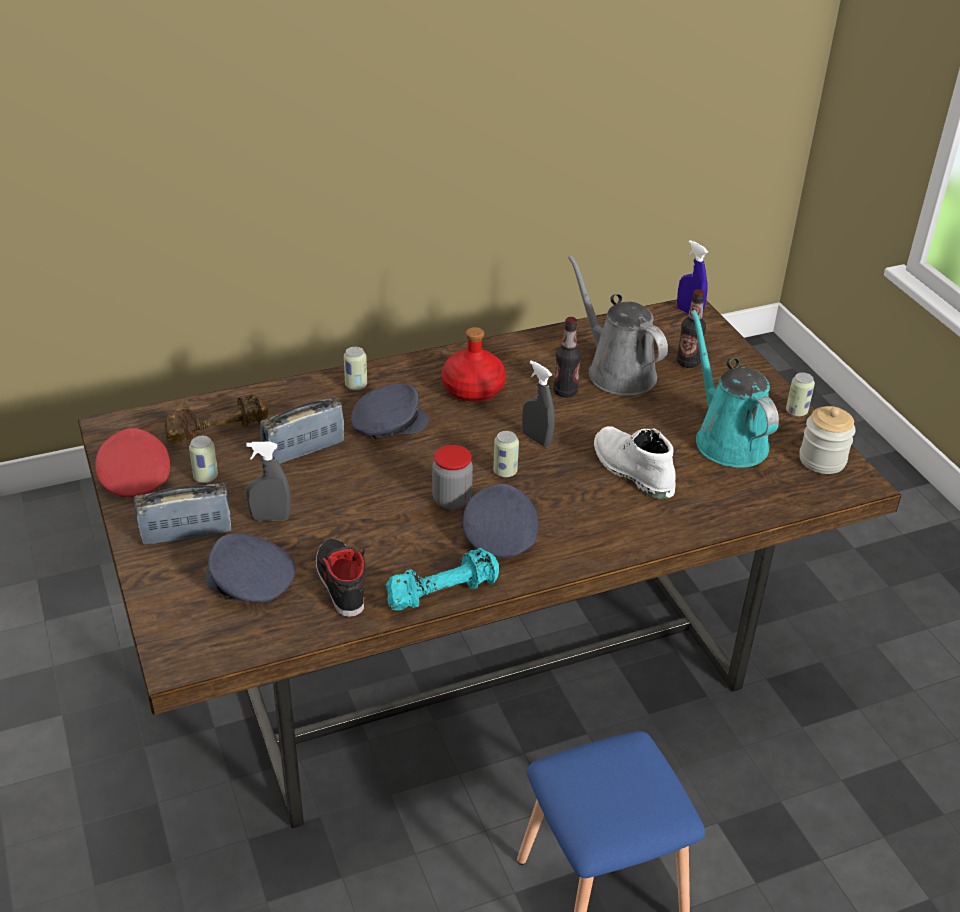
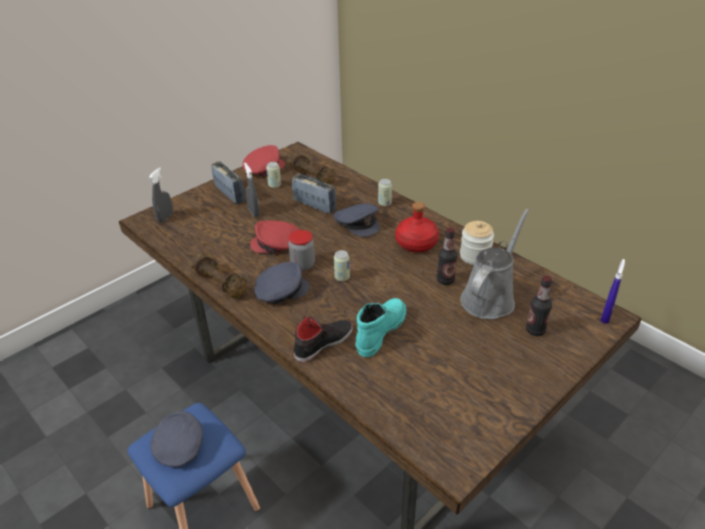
camera: 70 degrees right, 0 degrees up
grey cap [205,533,295,602] -> grey cap moved to [151,411,203,467]
black shoe [316,539,365,617] -> black shoe moved to [294,315,353,362]
turquoise dumbbell [386,548,499,611] -> brown dumbbell [188,252,247,299]
grey spray bottle [522,360,555,447] -> grey spray bottle moved to [149,168,173,223]
white boot [594,426,676,499] -> turquoise boot [355,298,406,357]
turquoise watering can [691,310,779,468] -> none
can [786,373,815,417] -> none
jar [799,406,856,474] -> jar moved to [460,221,494,265]
none -> red cap [250,221,299,254]

